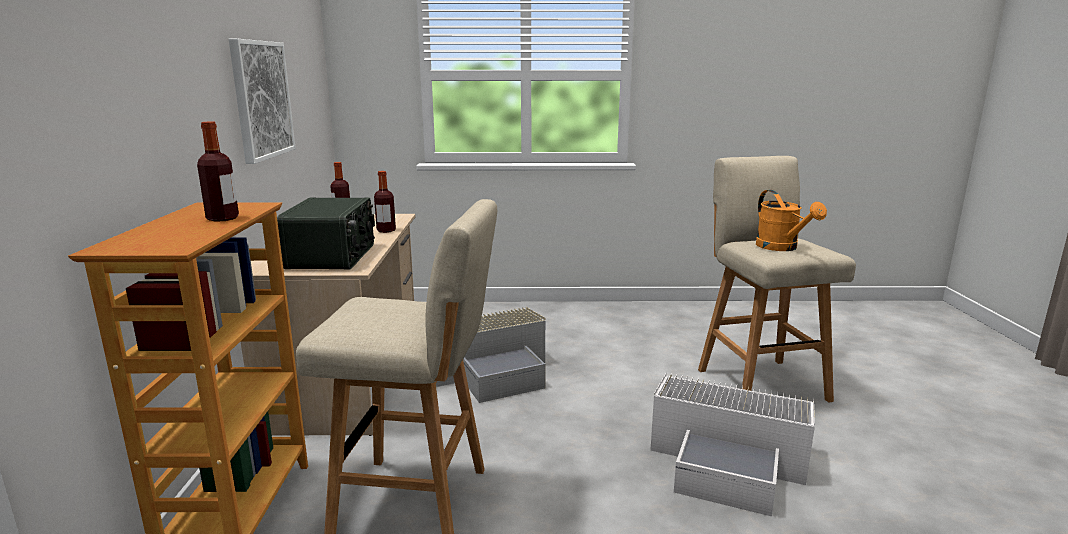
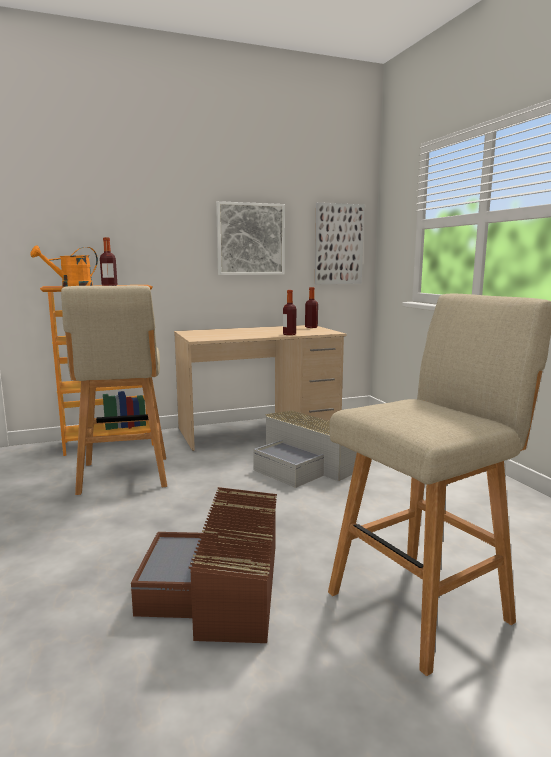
camera: 70 degrees right, 5 degrees down
radio [277,197,375,270] -> none
white storage box [650,372,815,516] -> brown storage box [131,487,277,643]
orange watering can [756,190,827,251] -> orange watering can moved to [30,245,98,287]
none -> picture [315,203,364,284]

